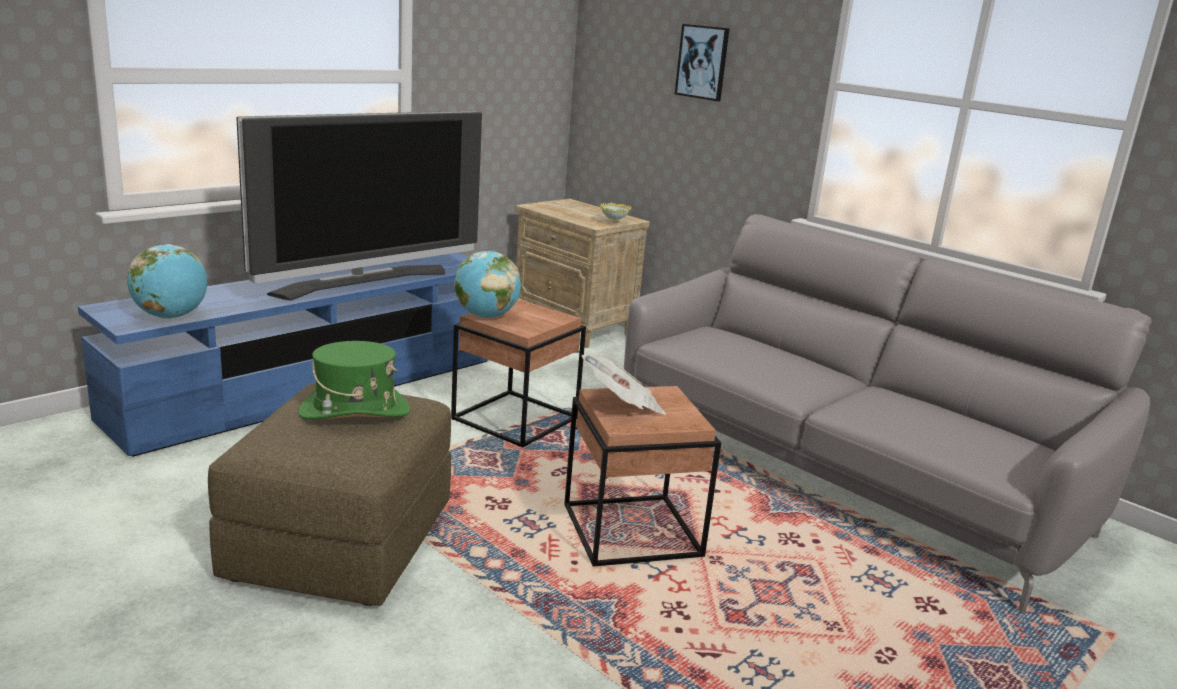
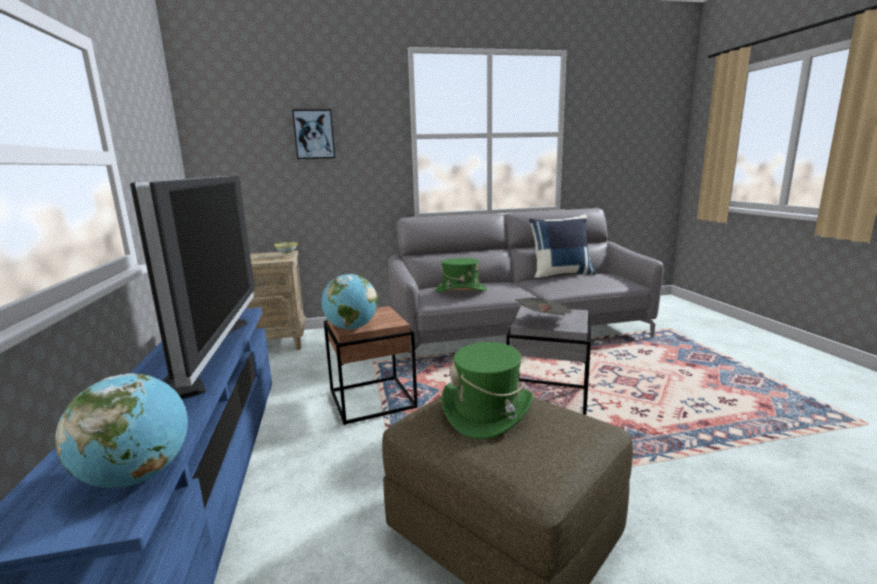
camera: 55 degrees left, 5 degrees down
brown side table [564,386,721,567] -> grey side table [506,306,591,415]
none -> green hat [435,258,487,292]
none -> blue pillow [529,215,596,280]

